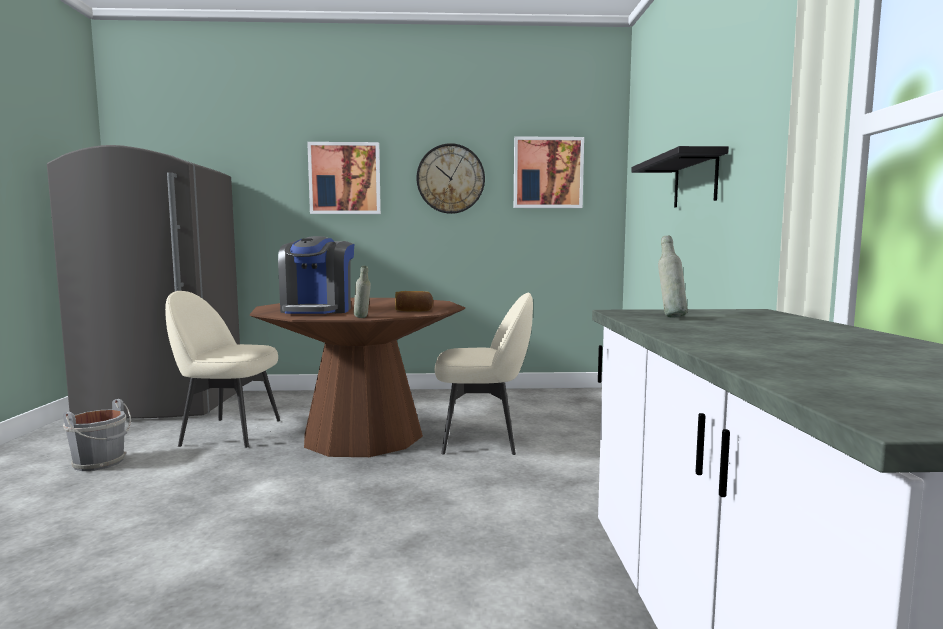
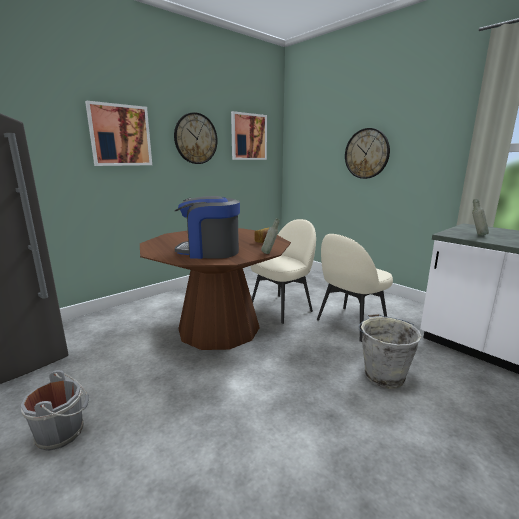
camera: 40 degrees left, 10 degrees up
beige chair [165,291,280,448] -> beige chair moved to [317,234,393,342]
coffee machine [278,236,354,314] -> coffee machine turned 135 degrees clockwise [175,196,240,259]
black shelf [631,146,729,208] -> wall clock [345,128,390,179]
none -> grey bucket [359,314,422,389]

